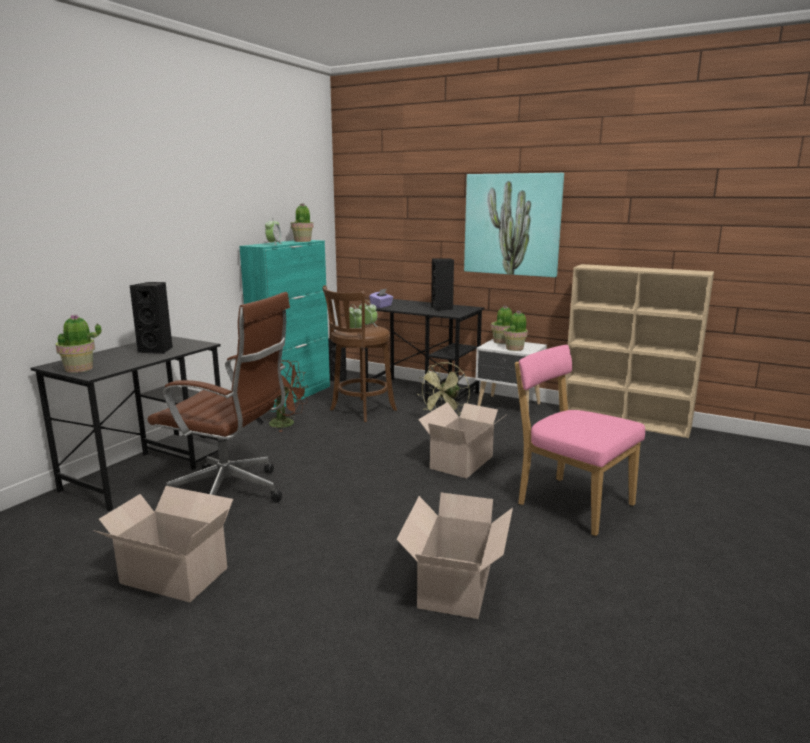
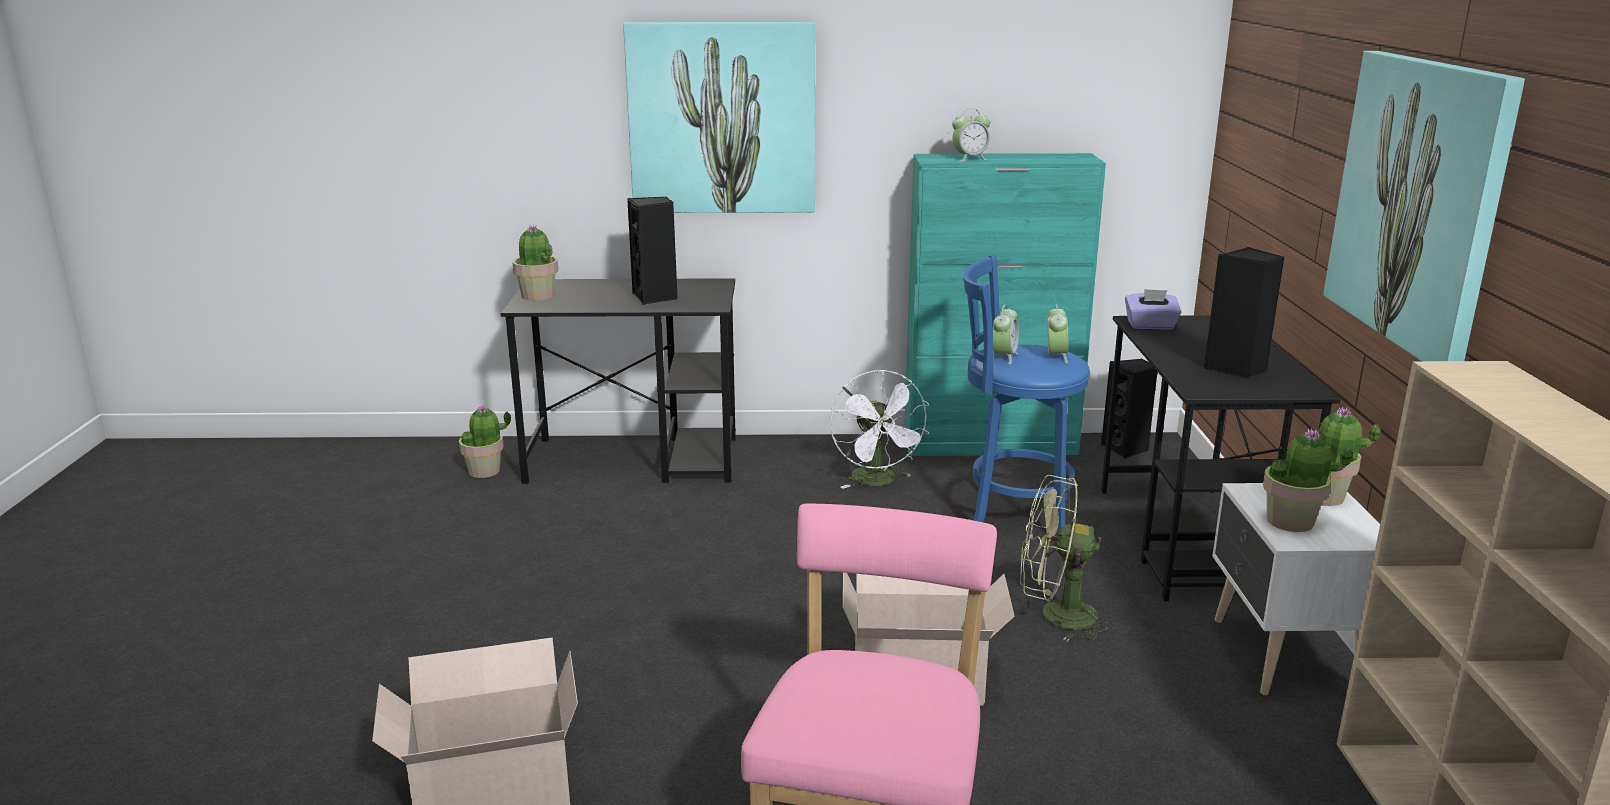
camera: 60 degrees right, 5 degrees up
cardboard box [94,486,233,602] -> none
brown office chair [147,292,290,503] -> none
brown fan [268,360,309,432] -> white fan [830,369,929,489]
potted plant [291,203,314,242] -> potted plant moved to [459,405,511,478]
brown stool [323,285,397,422] -> blue stool [963,255,1090,534]
none -> picture [623,22,815,213]

